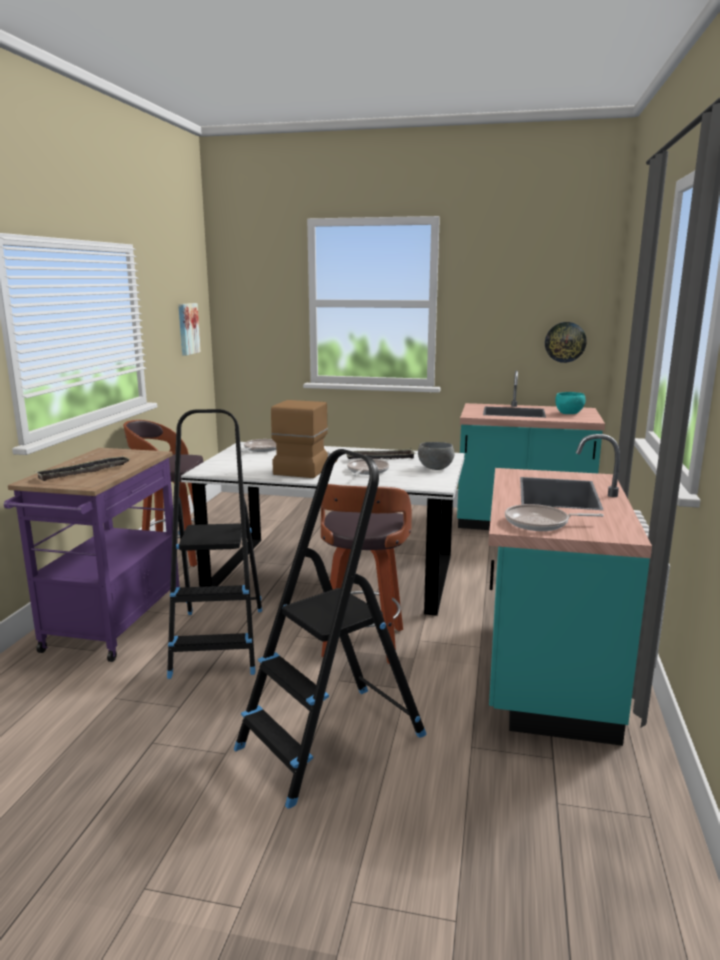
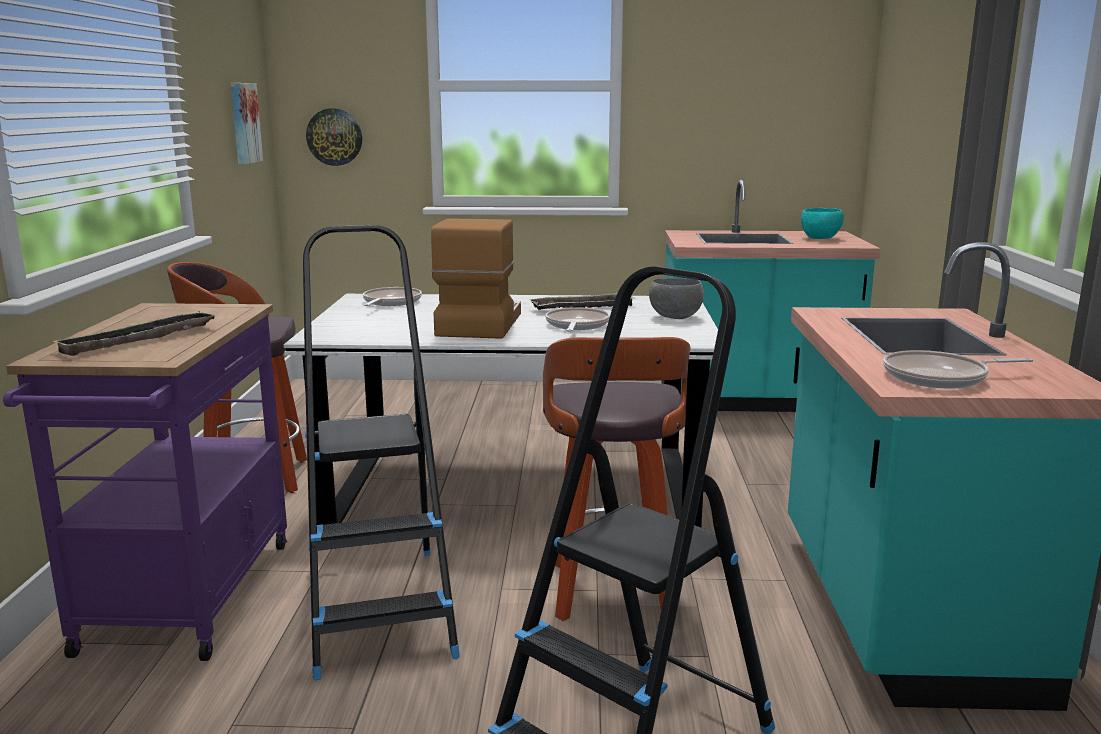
camera: 10 degrees left, 0 degrees up
wall clock [545,322,587,363] -> wall clock moved to [306,108,362,166]

